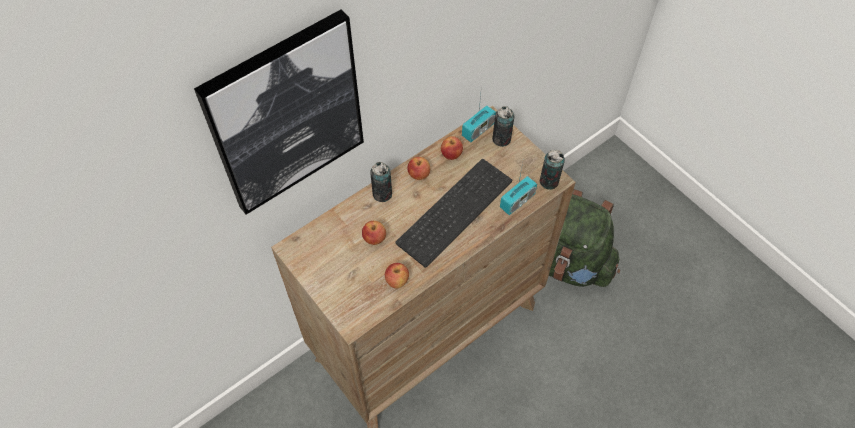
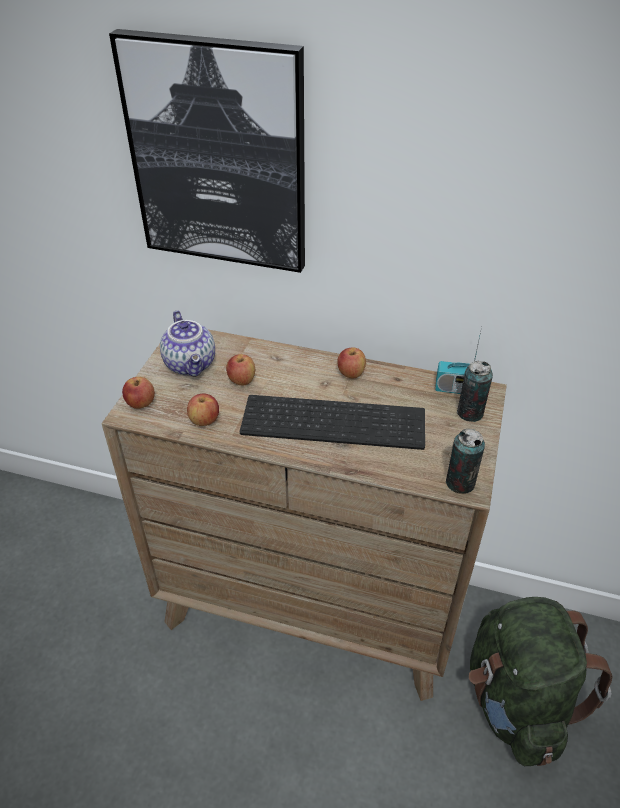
camera: 55 degrees right, 15 degrees down
can [370,162,392,202] -> none
apple [441,136,463,160] -> apple moved to [122,377,155,409]
radio [500,163,537,215] -> none
none -> teapot [160,310,215,376]

